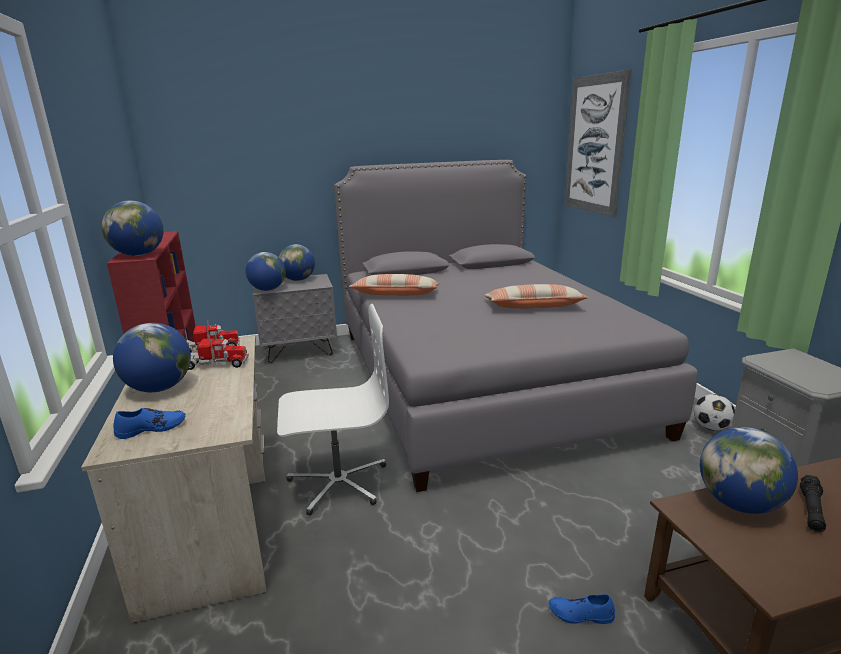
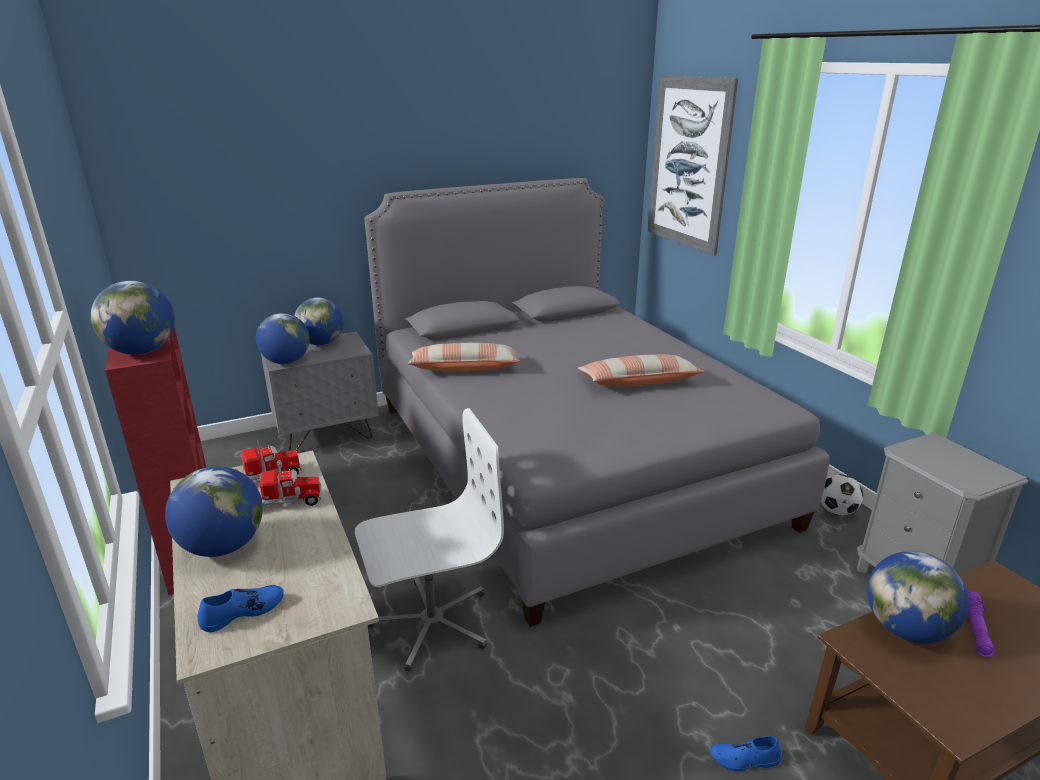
camera: 10 degrees left, 5 degrees up
black flashlight [800,474,826,532] -> purple flashlight [967,590,995,657]

